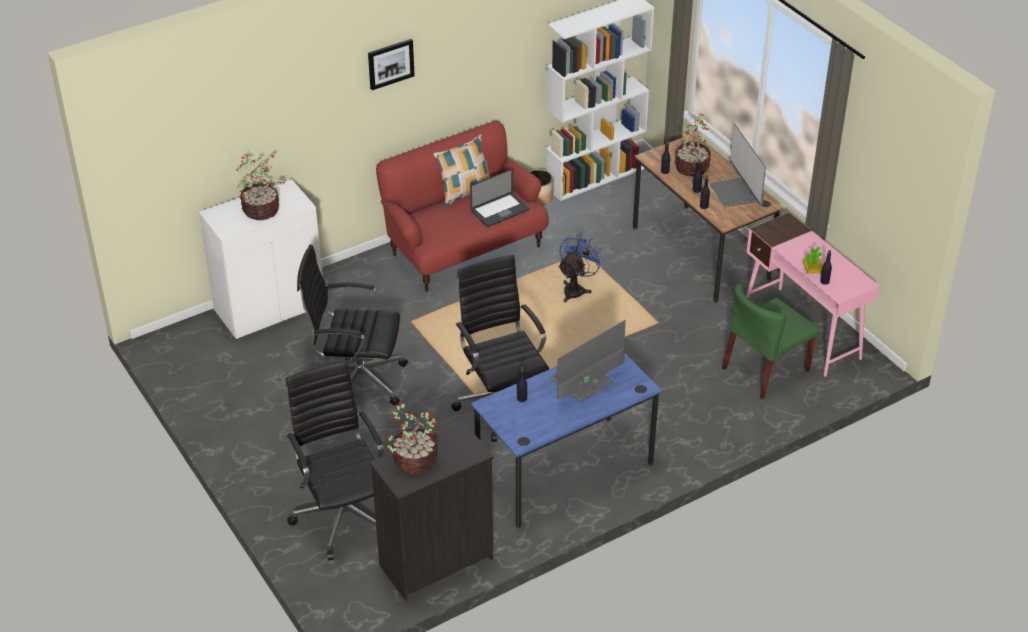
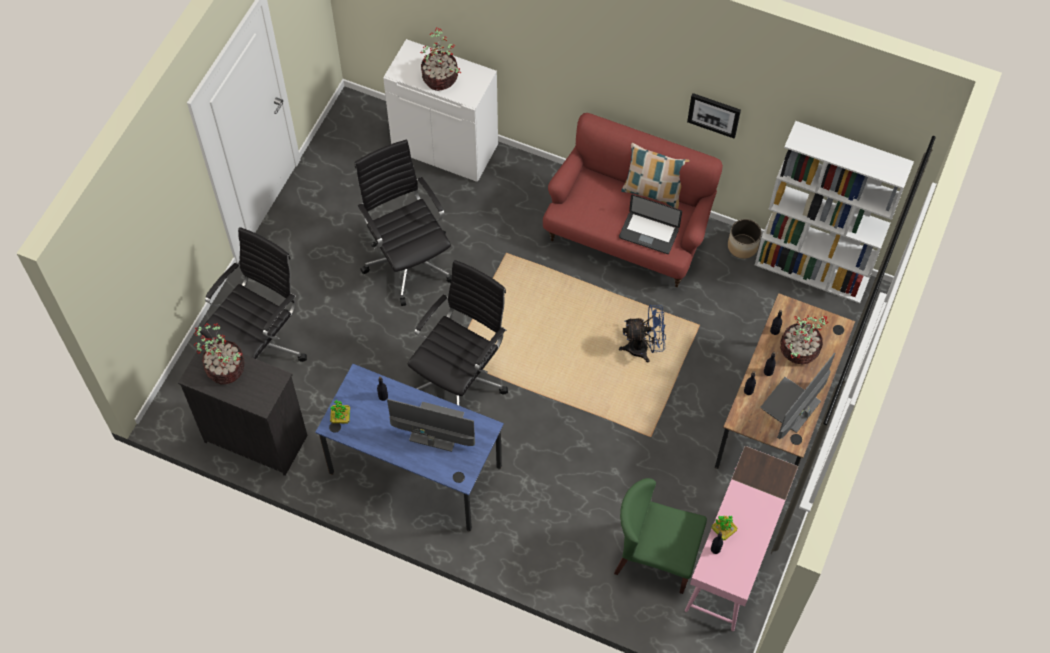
camera: 55 degrees right, 20 degrees up
picture [368,39,415,90] -> picture moved to [687,93,741,138]
none -> potted plant [330,400,350,423]

